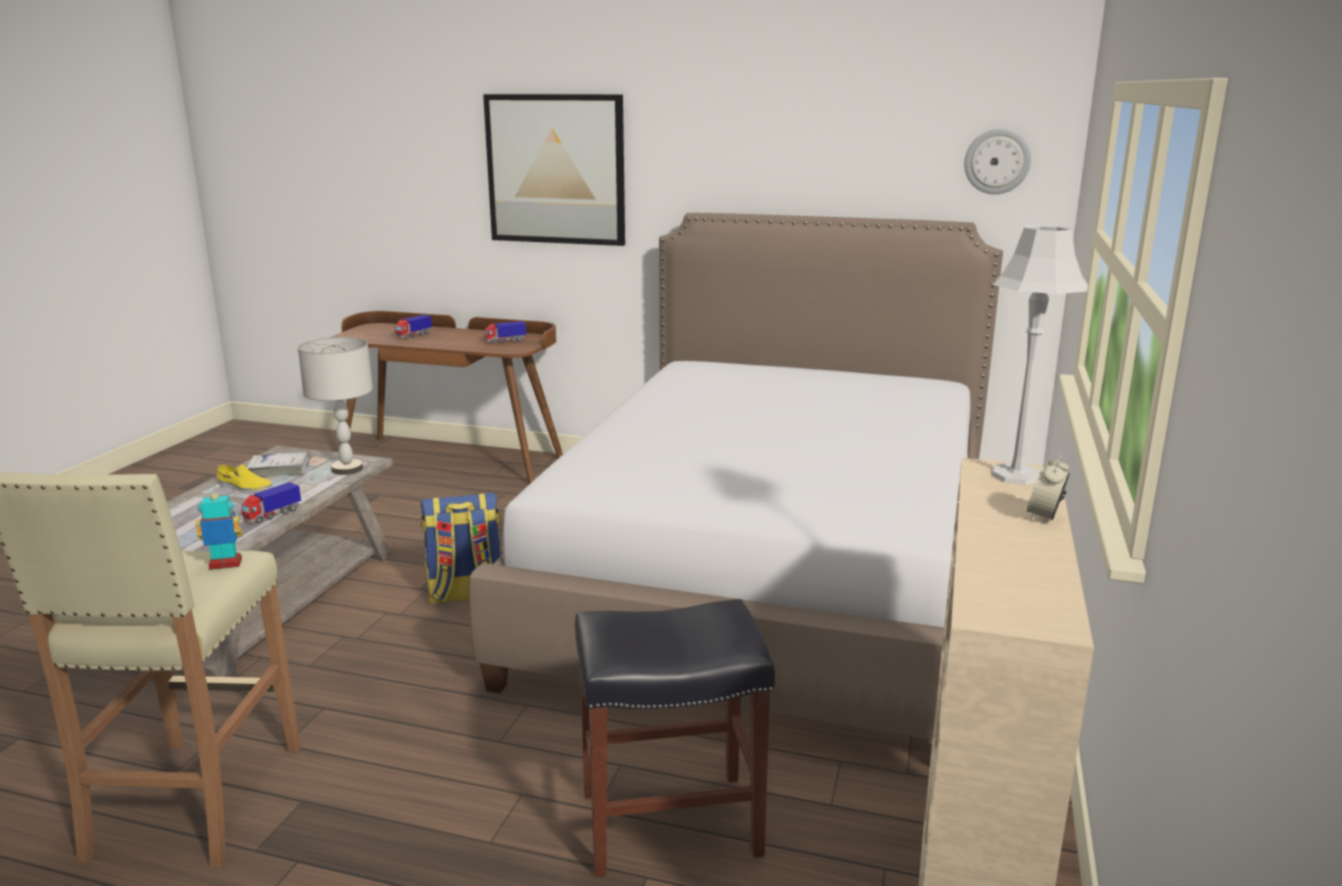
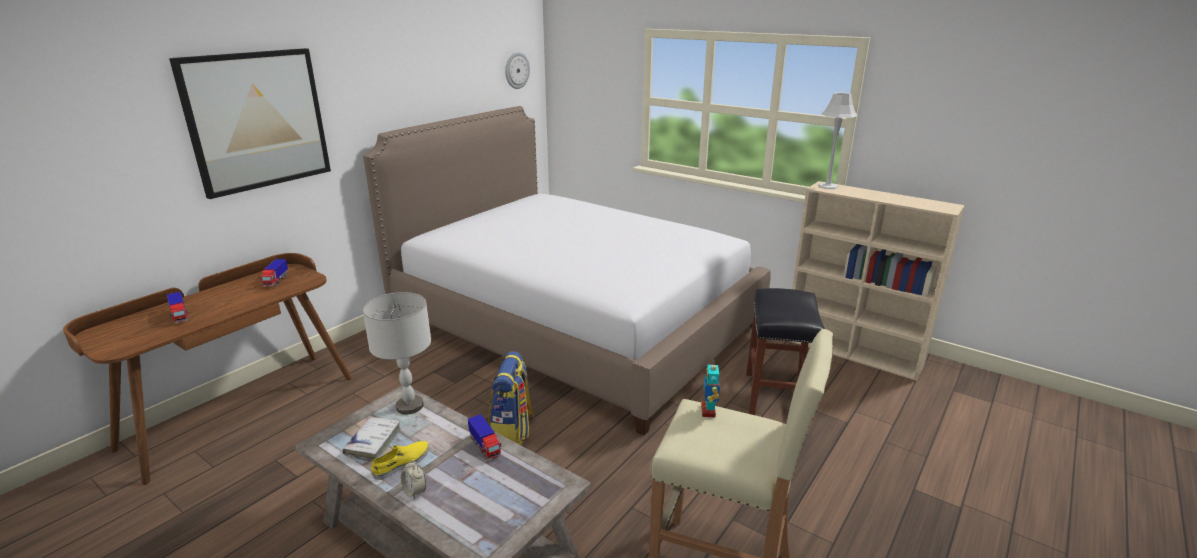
camera: 70 degrees left, 5 degrees up
alarm clock [1027,454,1070,521] -> alarm clock moved to [401,460,426,500]

